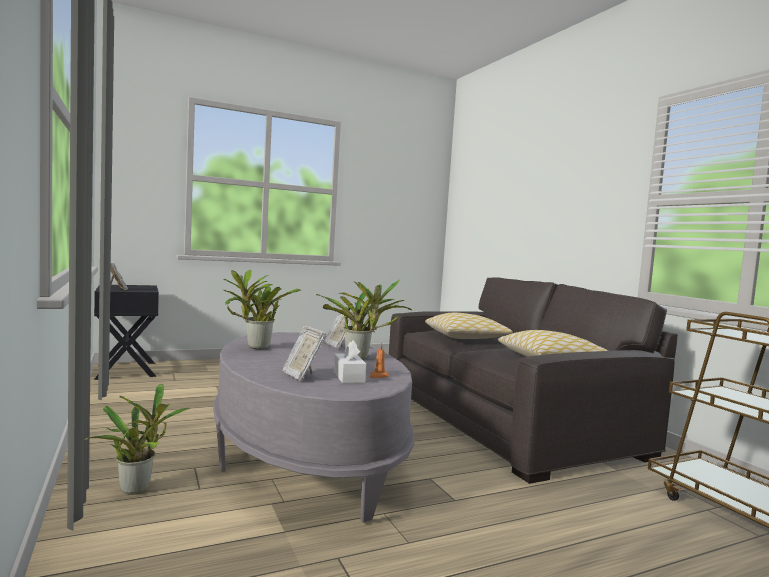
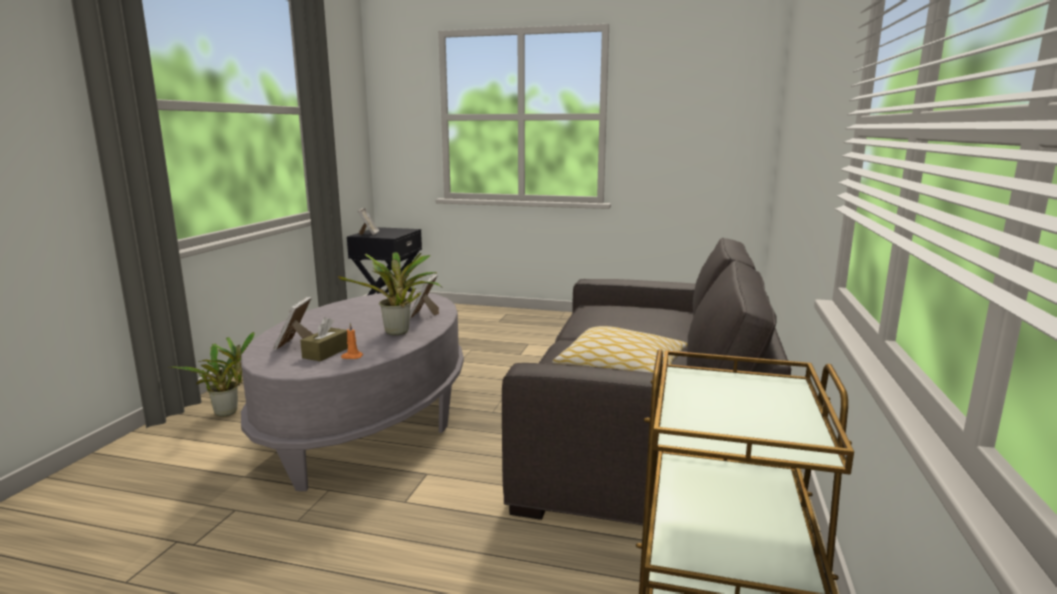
camera: 40 degrees right, 10 degrees up
potted plant [223,270,301,349] -> none
white tissue box [334,341,366,383] -> brown tissue box [300,317,348,361]
pillow [425,313,513,339] -> none

